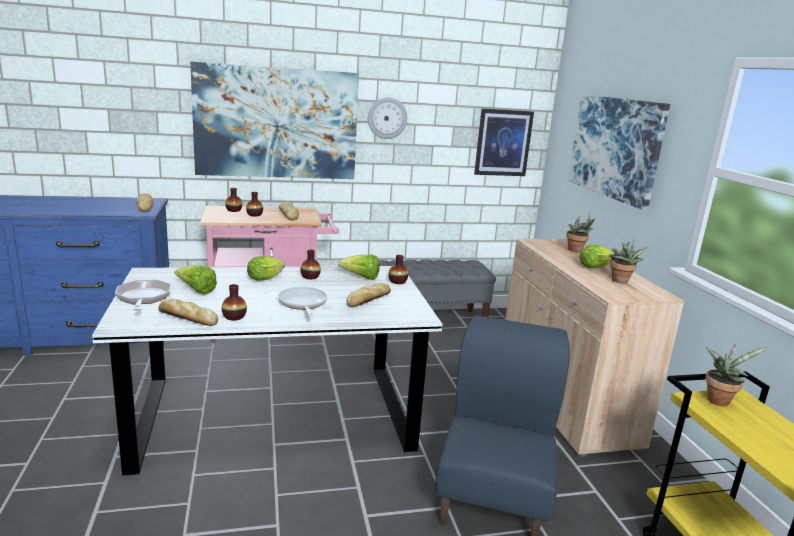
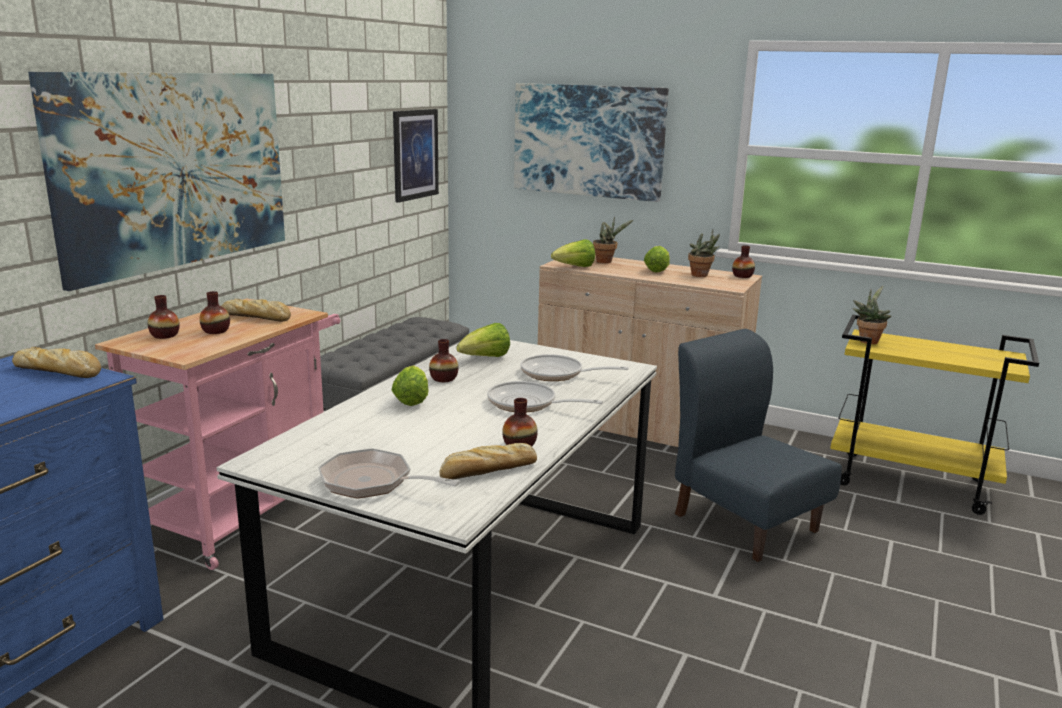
camera: 50 degrees left, 0 degrees up
lettuce [174,265,217,294] -> lettuce moved to [551,239,595,267]
bread [347,283,391,307] -> frying pan [520,354,629,381]
wall clock [368,98,407,139] -> none
vase [389,255,408,284] -> vase moved to [732,245,755,278]

